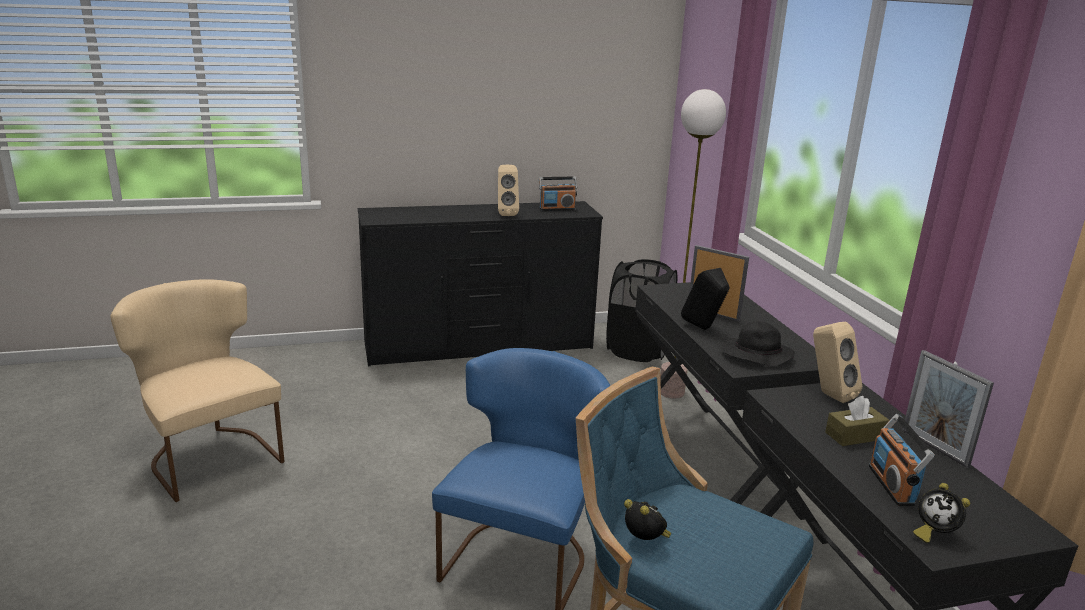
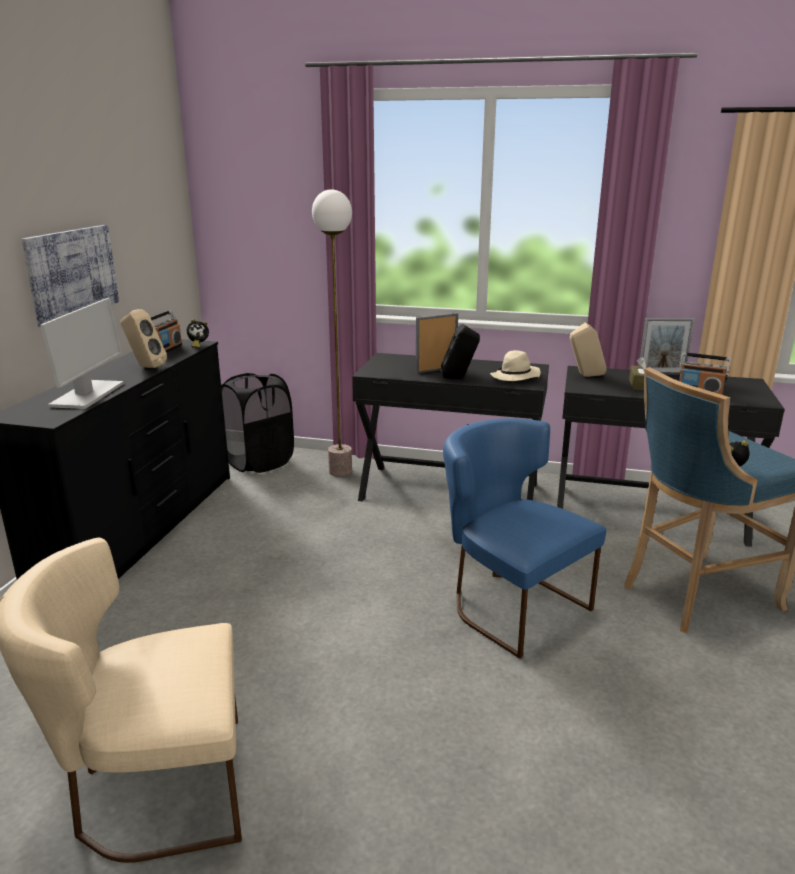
camera: 60 degrees left, 0 degrees up
black hat [722,321,795,367] -> beige hat [490,350,541,381]
alarm clock [913,483,970,543] -> alarm clock moved to [187,319,209,348]
none -> picture [22,225,119,327]
none -> monitor [40,298,124,409]

